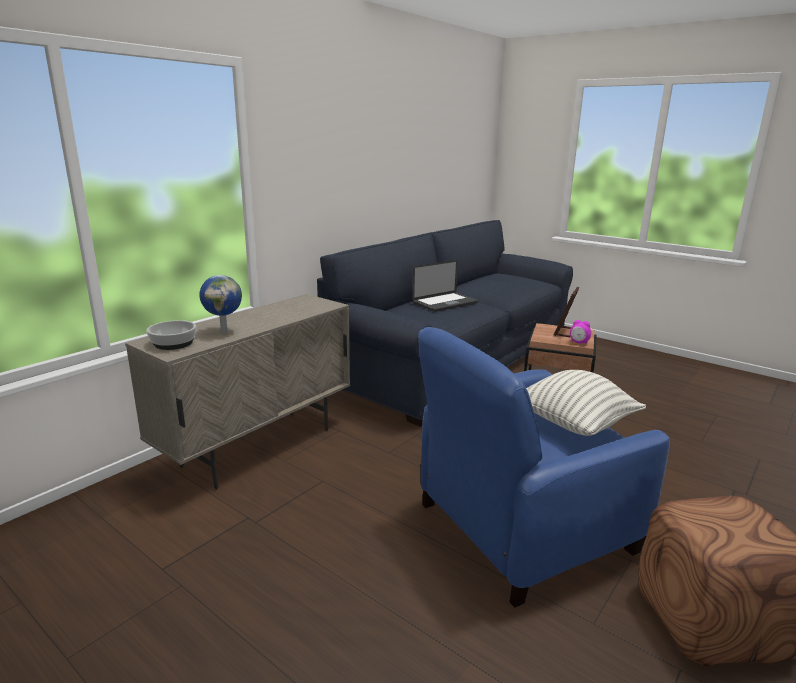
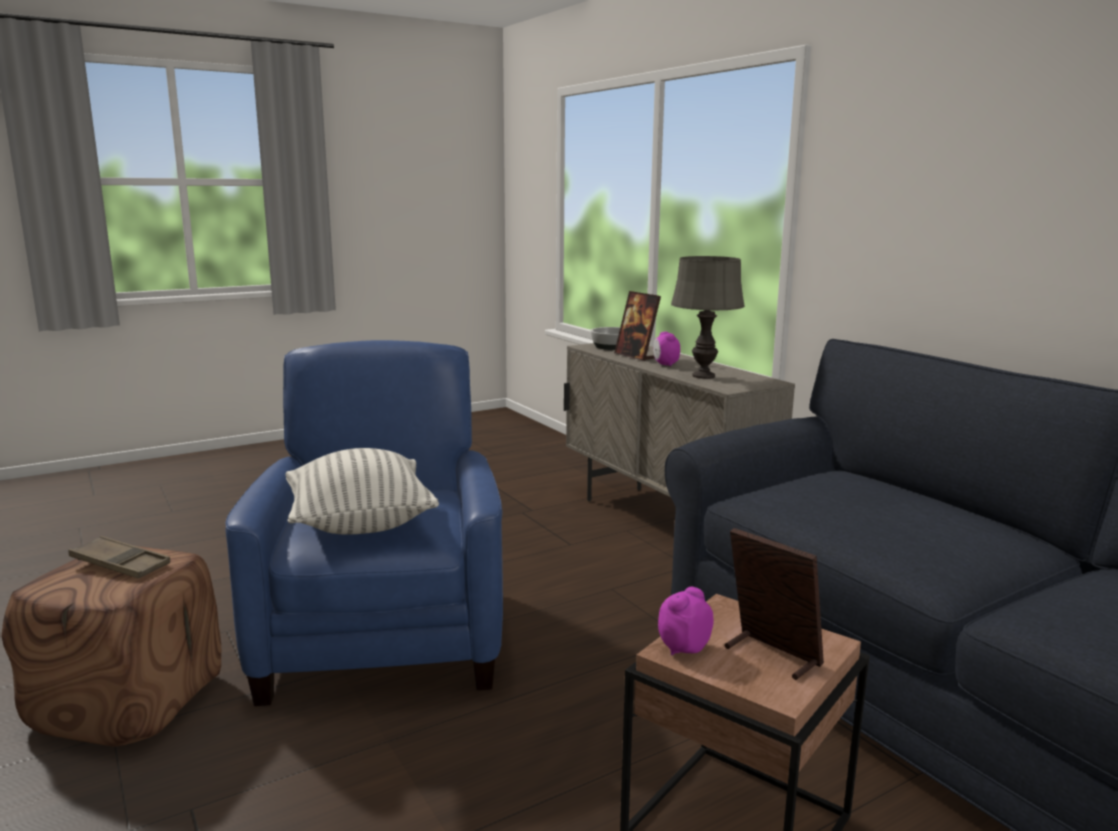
camera: 110 degrees right, 5 degrees down
globe [199,275,242,334] -> picture frame [614,291,661,361]
laptop [412,260,478,312] -> none
none -> brown tray [69,536,170,579]
none -> alarm clock [653,332,680,366]
none -> grey table lamp [671,256,745,379]

